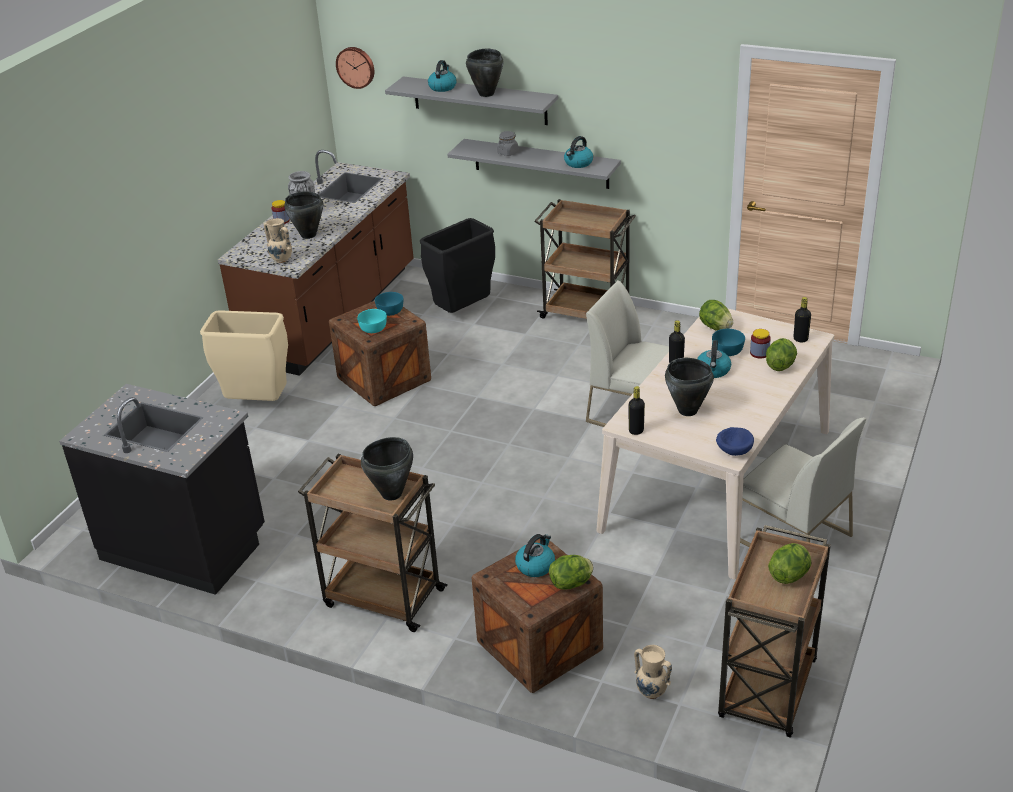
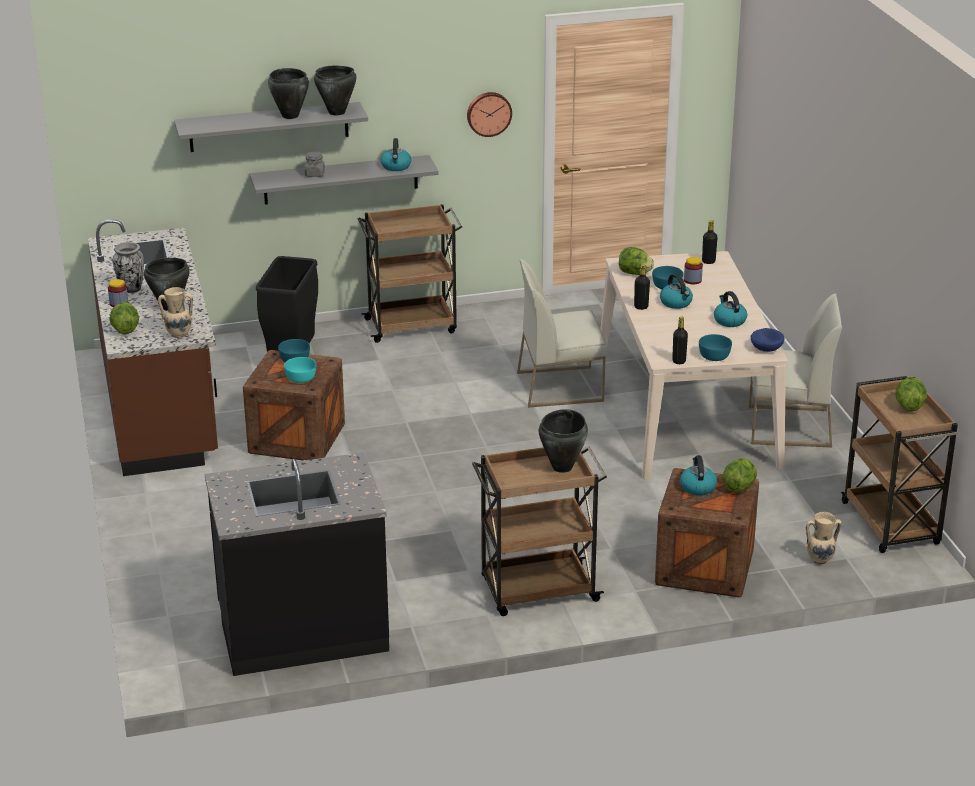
camera: 40 degrees left, 5 degrees down
beige trash can [200,310,288,401] -> none
wall clock [336,47,374,89] -> wall clock moved to [467,92,512,137]
kettle [428,60,457,92] -> kettle moved to [714,291,747,327]
black cooking pot [665,358,714,416] -> black cooking pot moved to [314,66,357,116]
lettuce [766,338,797,371] -> lettuce moved to [109,302,139,334]
none -> turquoise bowl [699,334,732,361]

